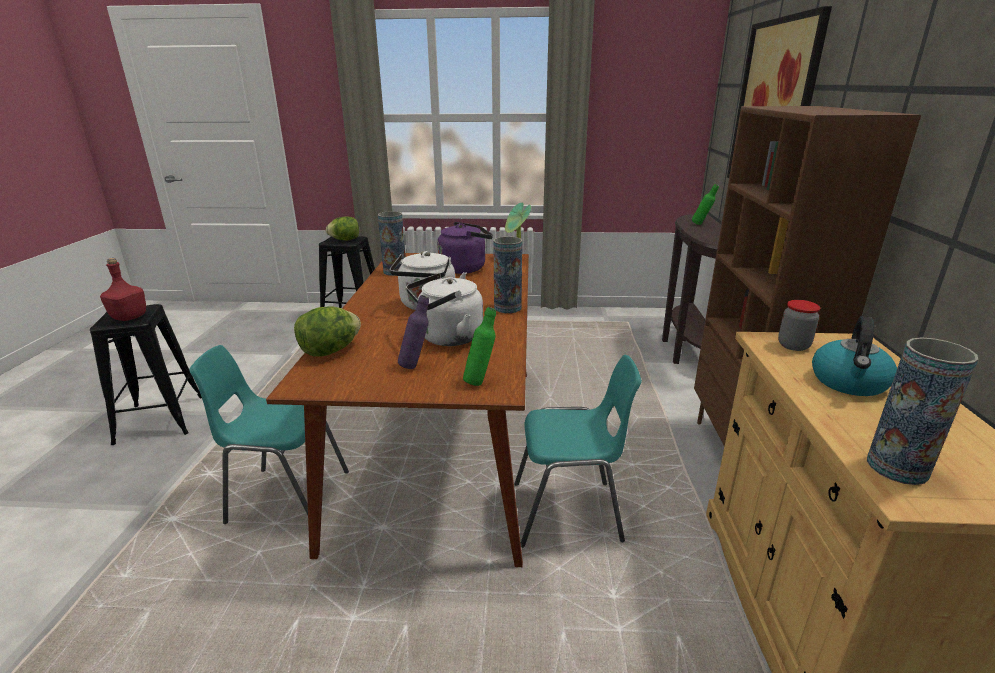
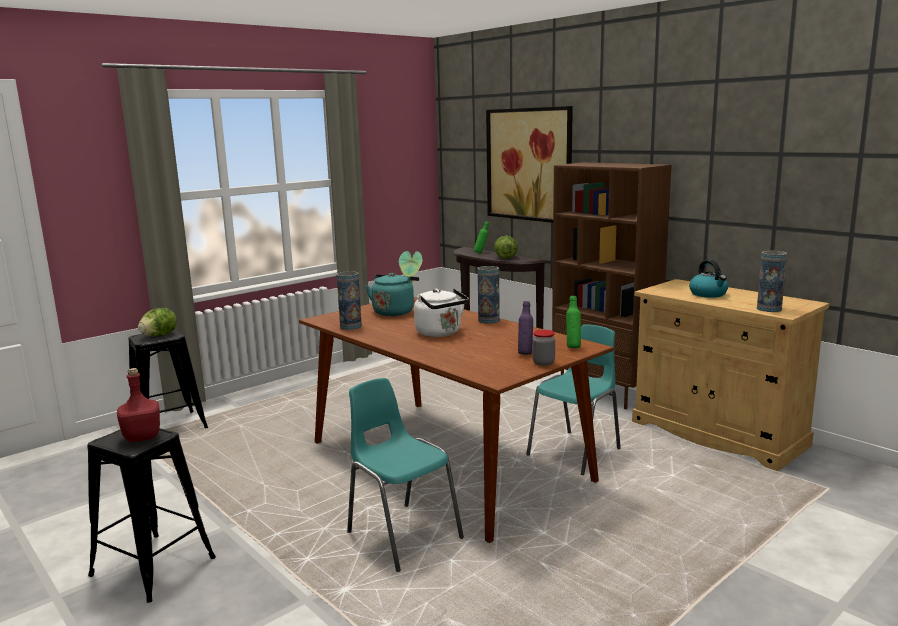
camera: 45 degrees left, 10 degrees down
turquoise chair [189,345,349,524] -> turquoise chair turned 90 degrees clockwise [347,378,464,572]
lettuce [294,306,361,357] -> lettuce moved to [494,236,518,259]
white kettle [406,273,483,346] -> none
purple kettle [437,222,493,274] -> turquoise kettle [366,273,419,316]
jar [778,300,821,351] -> jar moved to [532,330,555,366]

